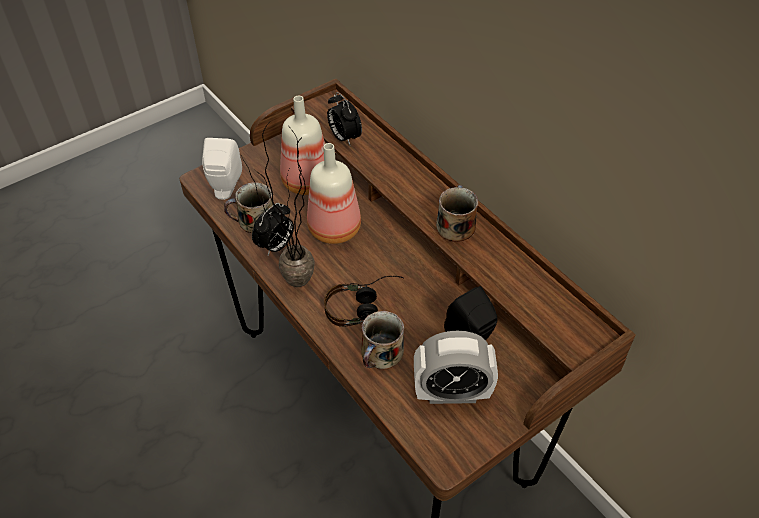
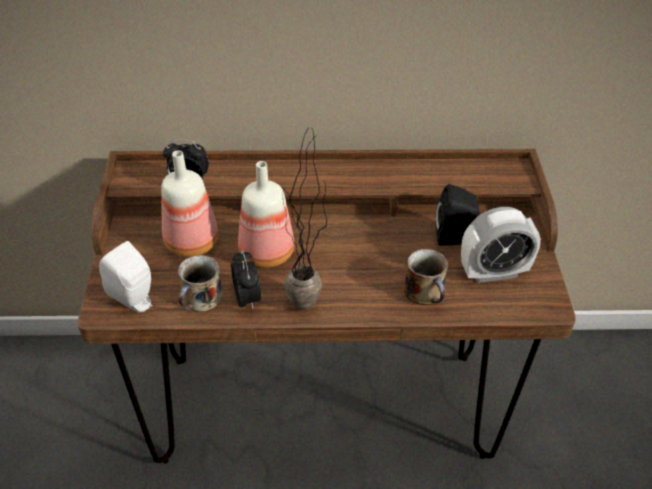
camera: 55 degrees left, 5 degrees down
headphones [324,276,404,327] -> none
alarm clock [414,331,498,404] -> alarm clock turned 45 degrees clockwise [461,207,541,283]
mug [436,185,478,242] -> none

